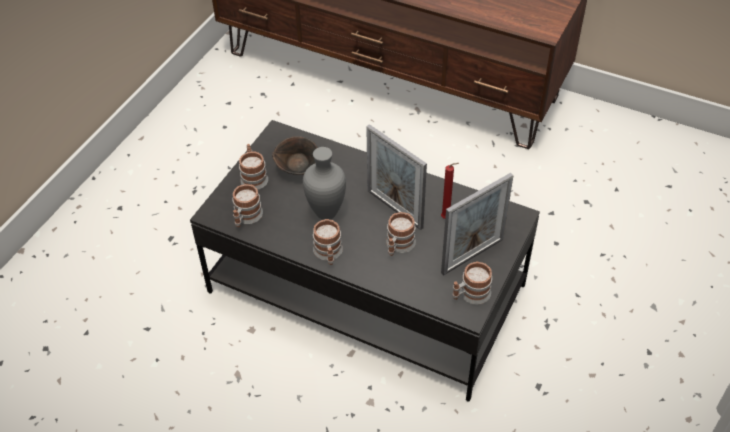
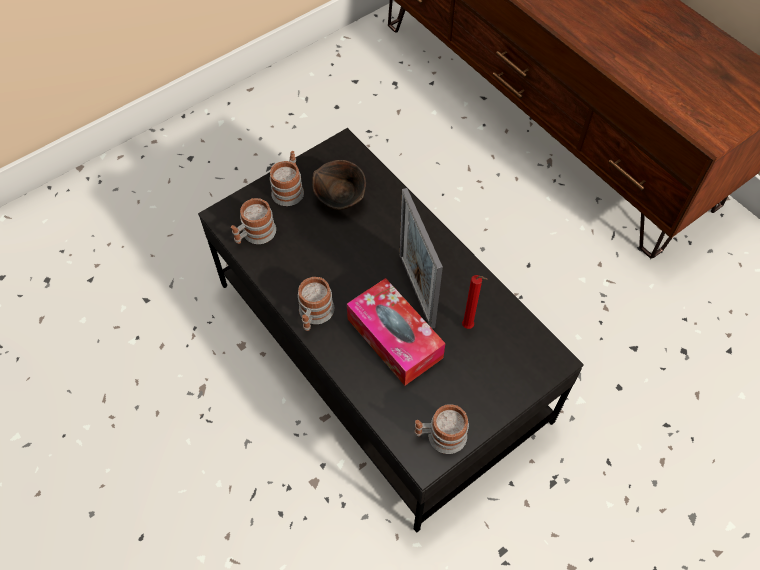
camera: 25 degrees right, 10 degrees up
grey vase [303,147,346,220] -> none
mug [386,212,416,256] -> tissue box [347,278,446,386]
picture frame [441,173,513,275] -> none

